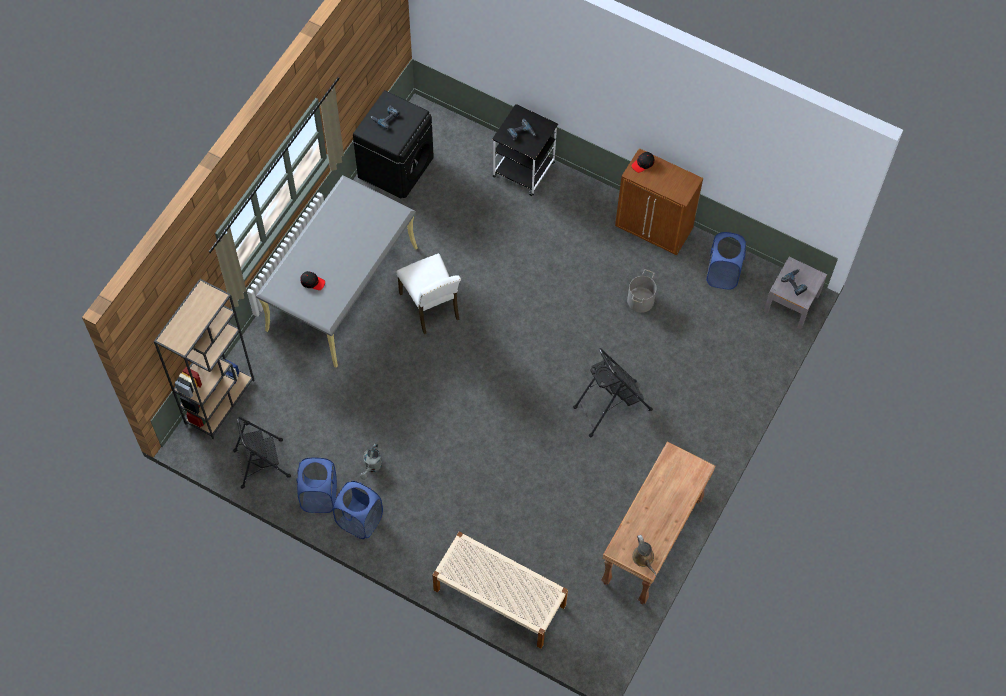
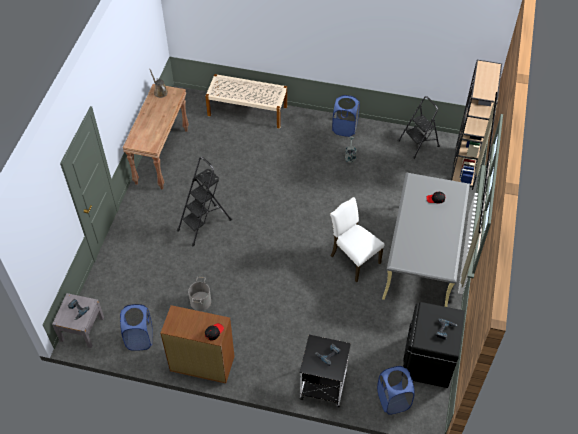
camera: 165 degrees right, 10 degrees down
blue laundry basket [296,458,337,513] -> blue laundry basket moved to [377,366,415,415]

